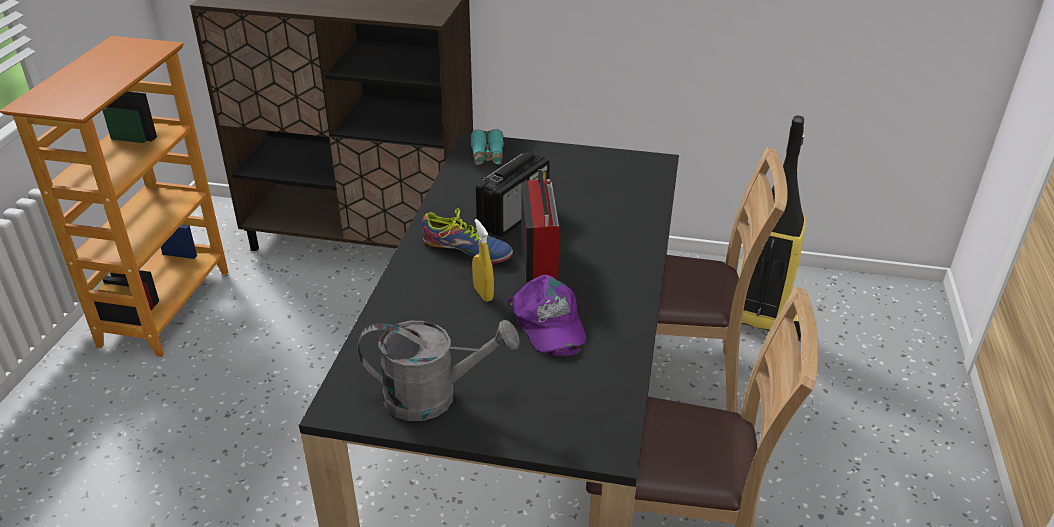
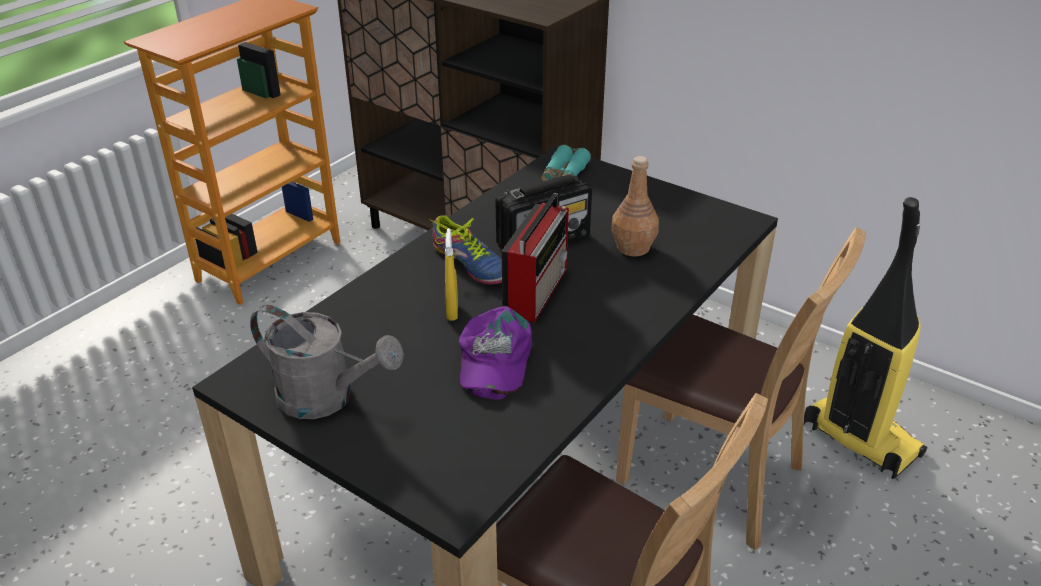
camera: 25 degrees right, 0 degrees up
none -> brown bottle [611,156,659,257]

